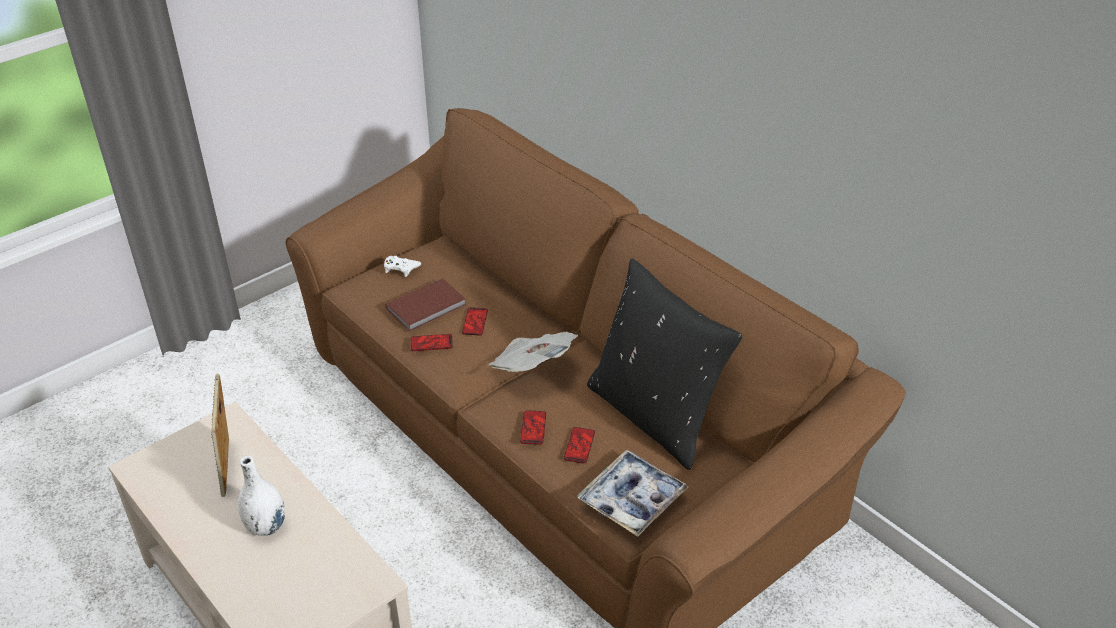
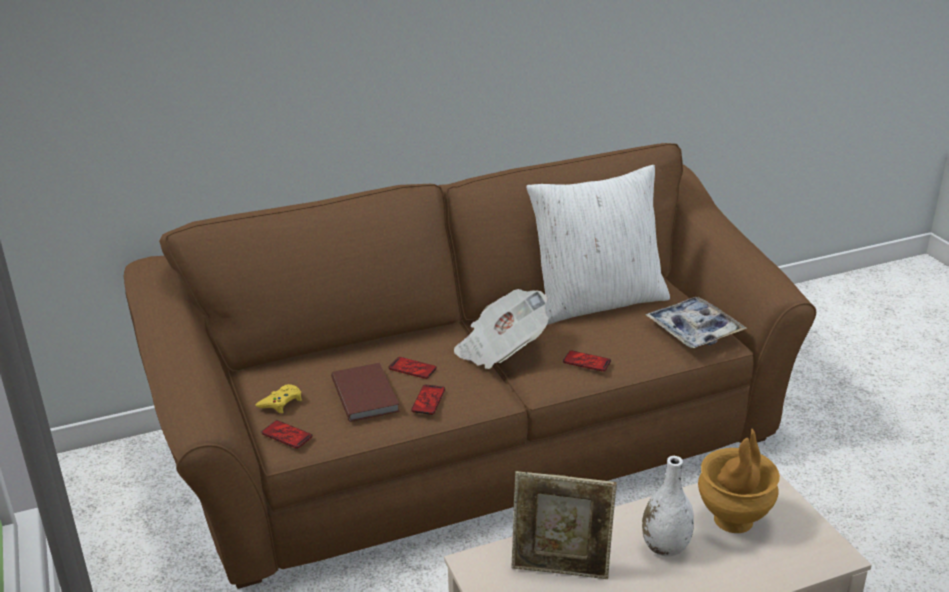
camera: 70 degrees left, 10 degrees down
white game controller [384,256,421,277] -> yellow game controller [256,384,302,413]
phone [564,427,595,464] -> phone moved to [262,420,312,449]
black pillow [587,258,743,470] -> white pillow [526,165,670,325]
none -> brown vase [698,429,780,533]

